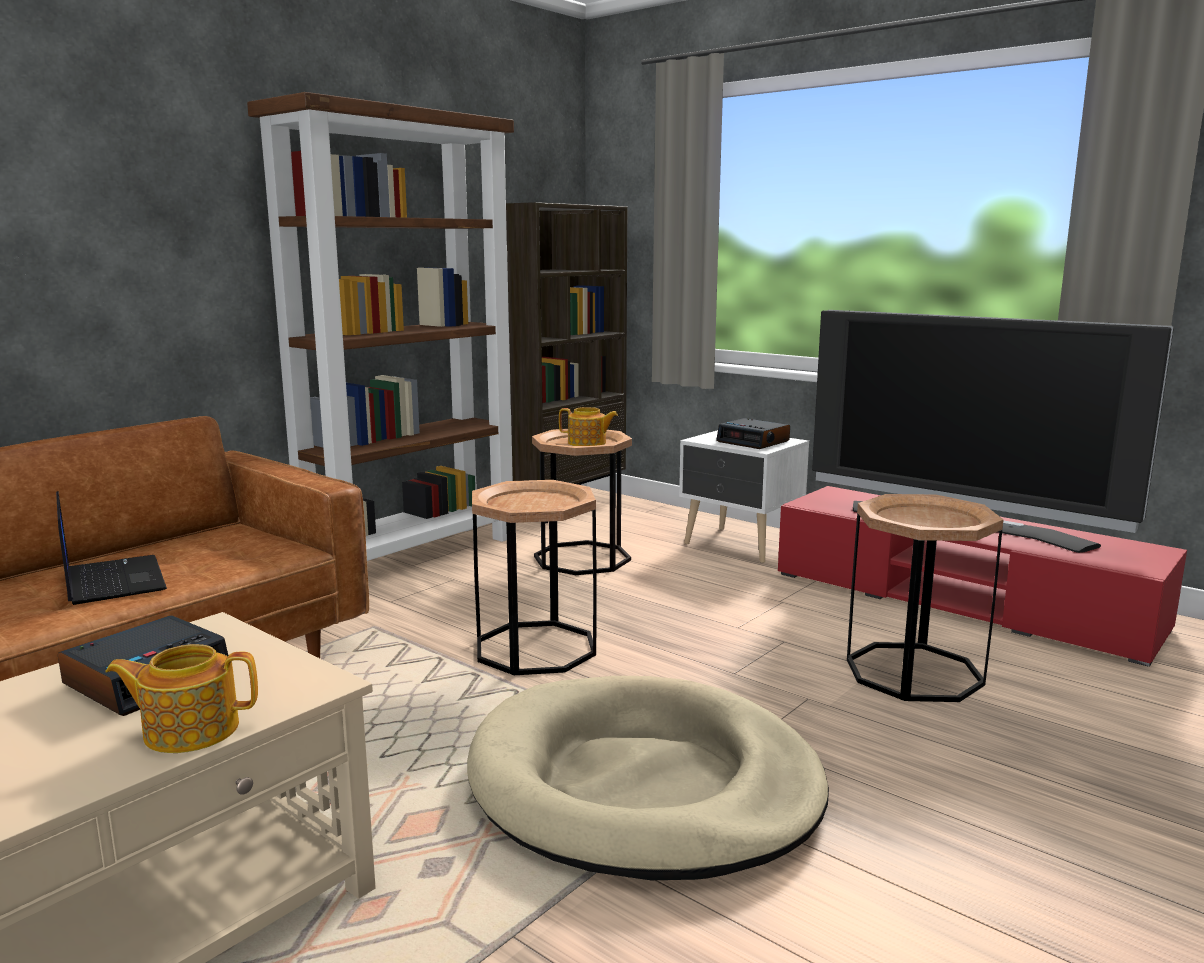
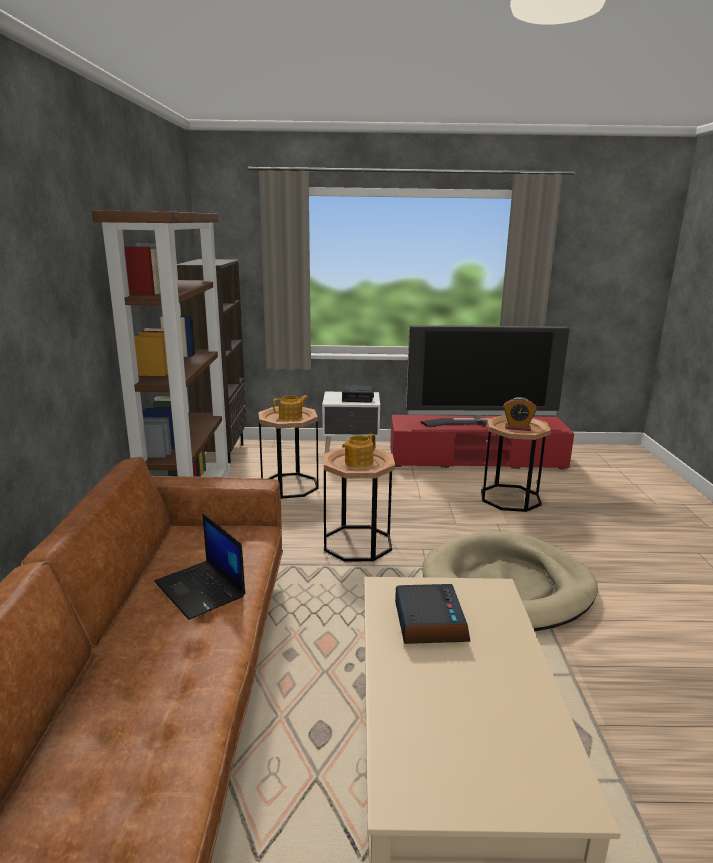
camera: 40 degrees left, 5 degrees up
laptop [56,491,167,605] -> laptop turned 150 degrees counterclockwise [154,513,246,620]
teapot [105,644,258,753] -> teapot moved to [342,434,376,468]
none -> alarm clock [503,397,537,431]

